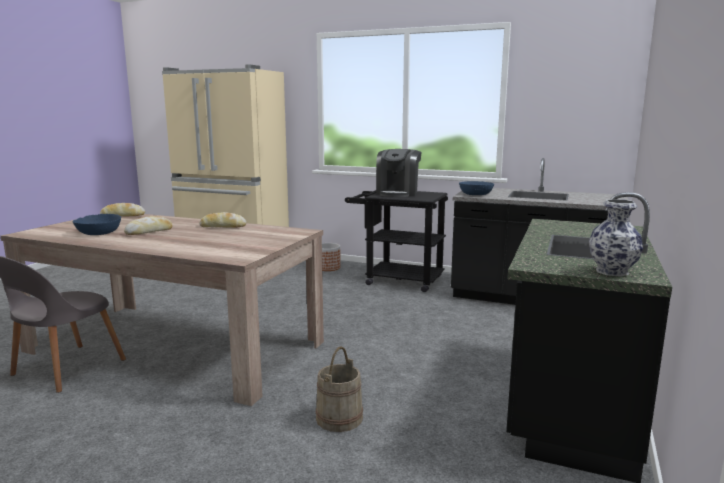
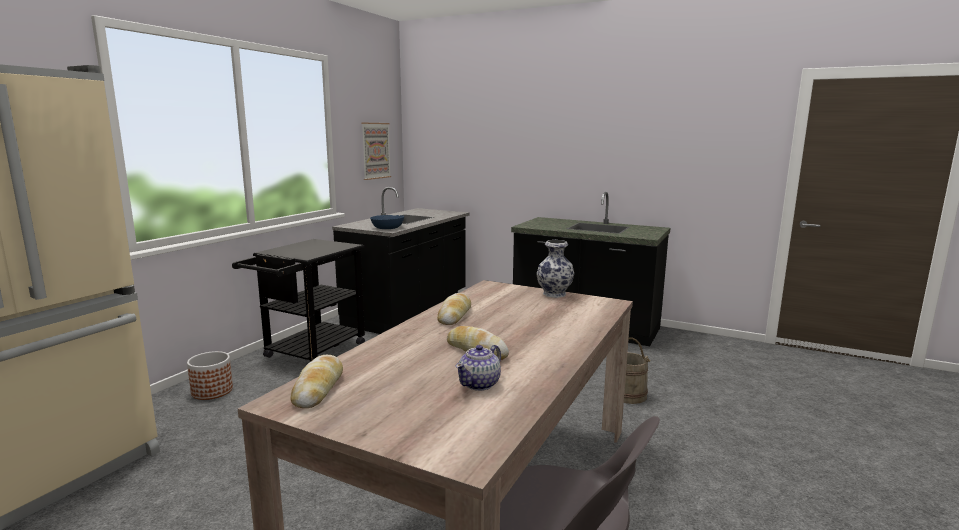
camera: 85 degrees left, 0 degrees up
blue bowl [72,214,121,235] -> teapot [455,345,501,391]
coffee machine [376,149,422,197] -> none
vase [589,199,643,277] -> vase moved to [536,240,574,298]
none -> picture [361,123,391,180]

